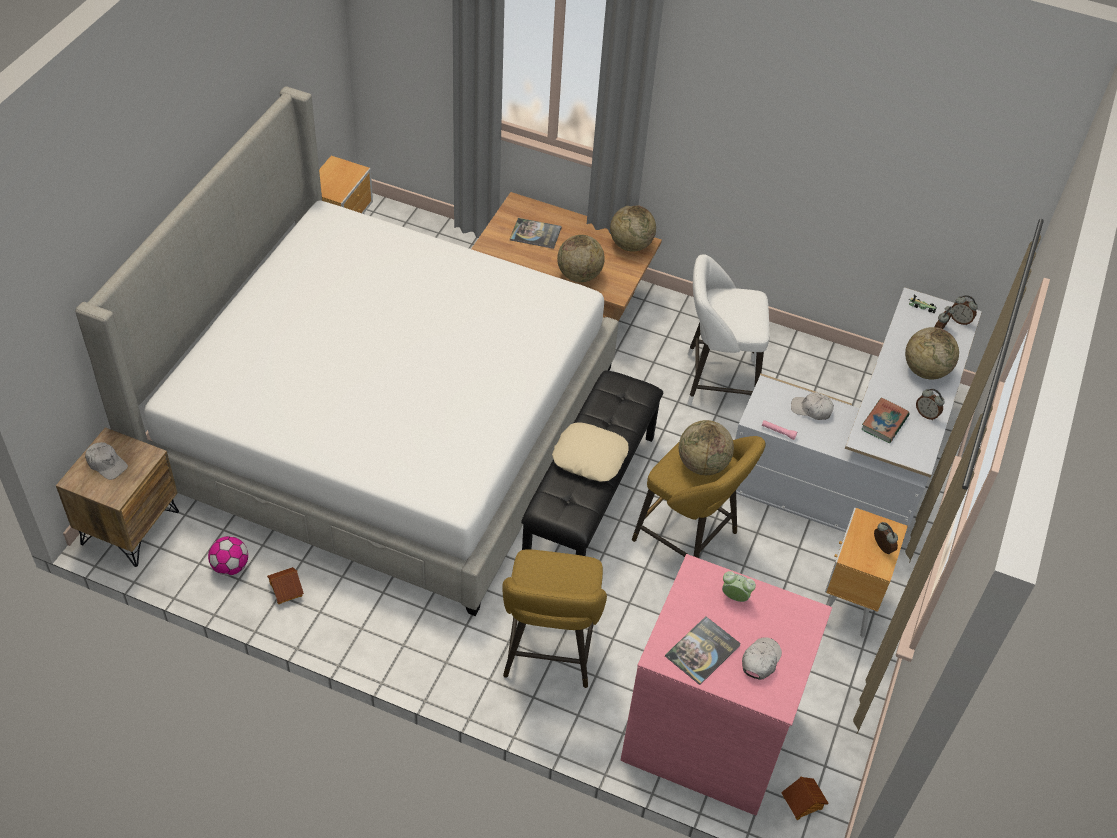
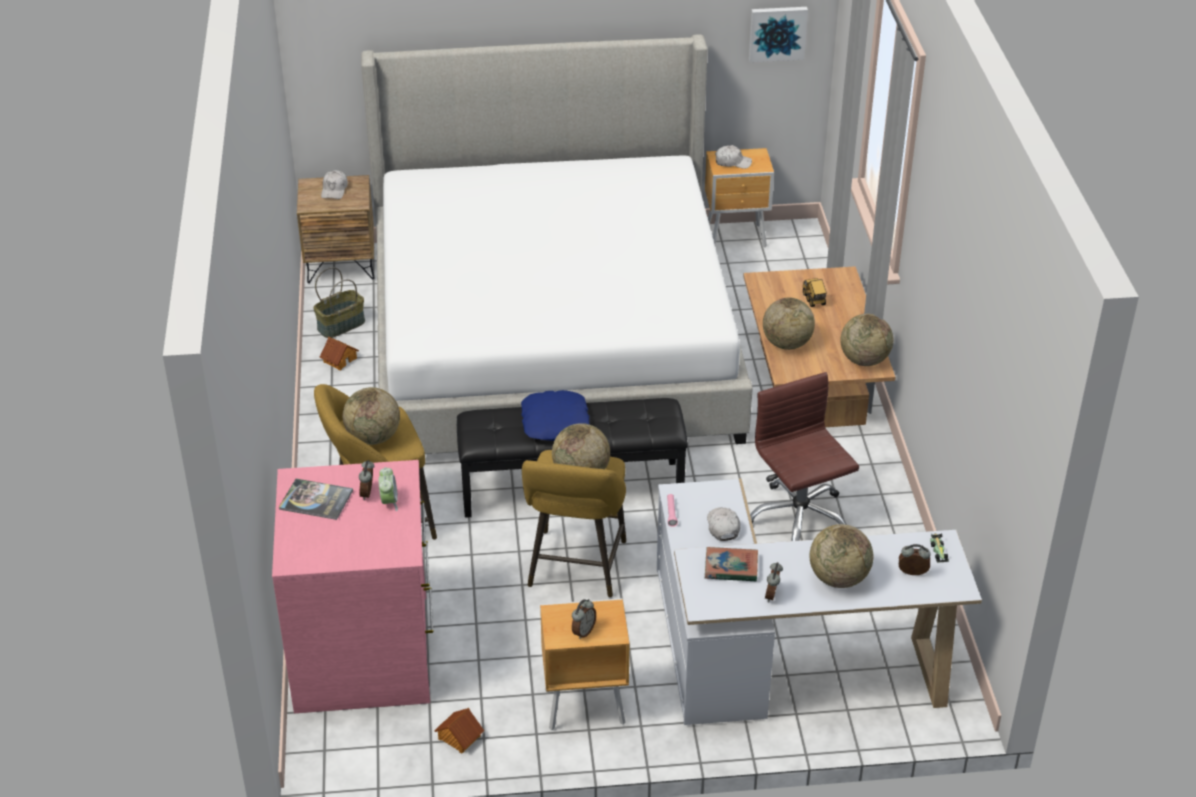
camera: 65 degrees right, 10 degrees down
football [208,536,248,576] -> basket [313,267,365,338]
book [510,218,562,249] -> toy truck [803,278,827,307]
beige pillow [552,422,629,482] -> blue pillow [521,390,589,441]
white stool [687,254,770,405] -> brown office chair [750,372,859,541]
white cap [742,637,782,680] -> white cap moved to [715,145,752,169]
toy house [781,777,829,820] -> toy house moved to [434,708,484,754]
alarm clock [951,295,978,325] -> alarm clock moved to [359,460,374,500]
none -> globe [343,387,400,445]
none -> picture [749,7,808,62]

